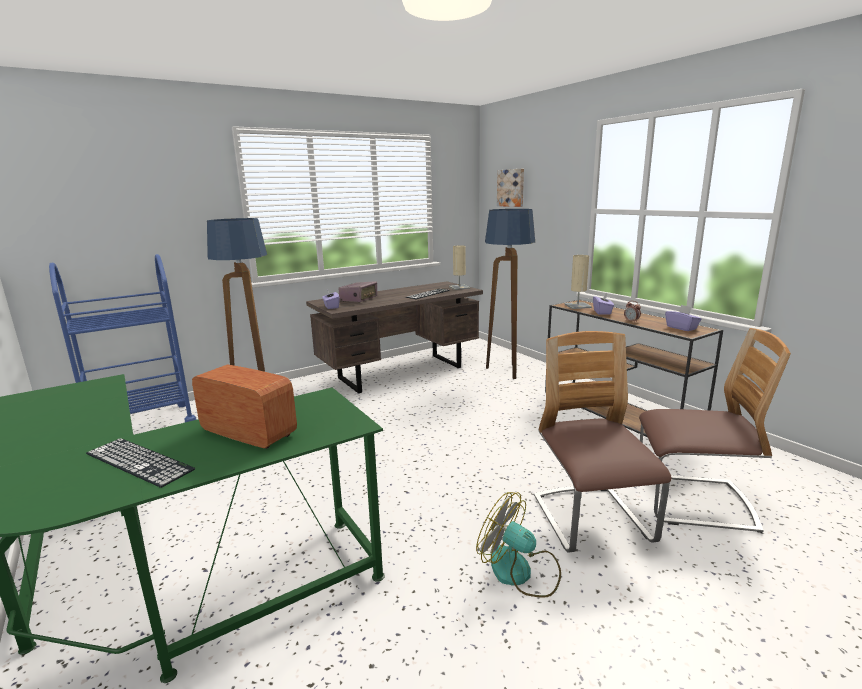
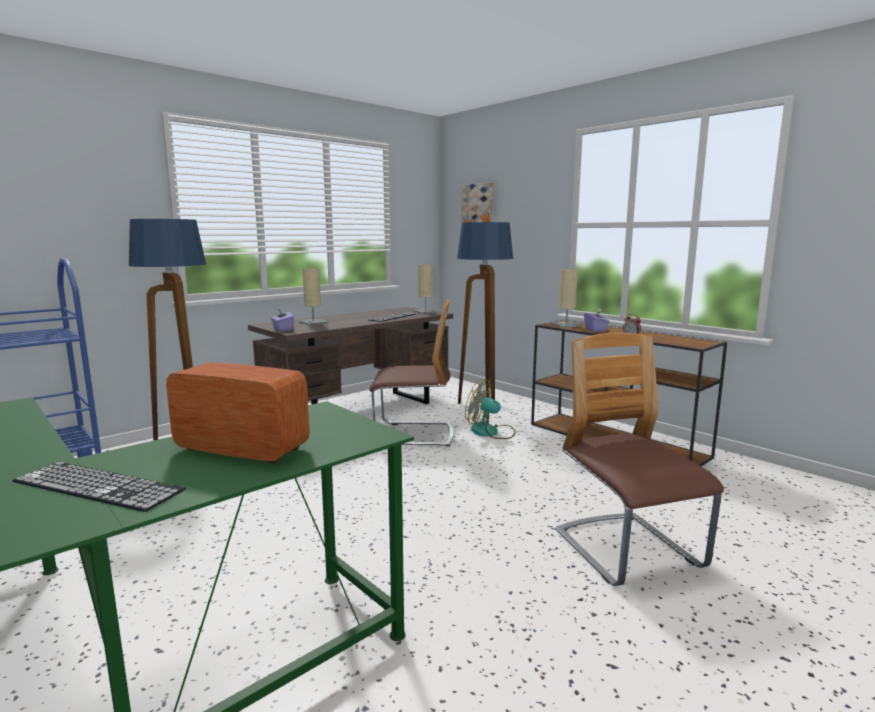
camera: 10 degrees left, 5 degrees down
radio [338,281,377,302] -> beige table lamp [299,268,328,325]
fan [476,492,561,598] -> fan moved to [465,379,516,439]
chair [639,328,791,533] -> chair moved to [369,300,454,447]
purple tissue box [665,305,702,331] -> none

